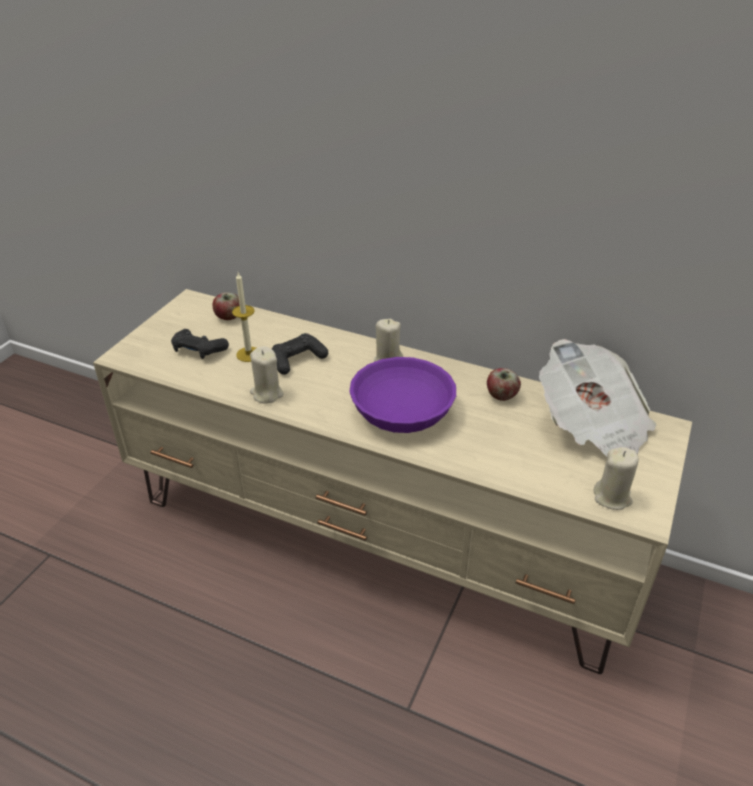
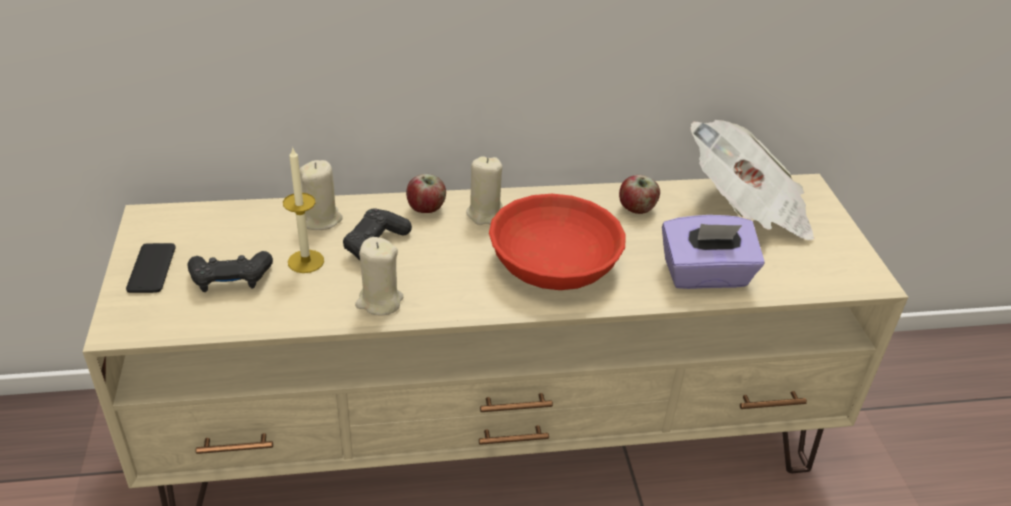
camera: 35 degrees left, 0 degrees up
apple [213,292,240,320] -> apple moved to [406,174,446,213]
purple bowl [349,357,456,433] -> red bowl [489,194,626,290]
beige candle [594,447,639,510] -> beige candle moved to [300,160,343,230]
none -> phone [126,243,176,293]
none -> purple tissue box [662,215,765,289]

